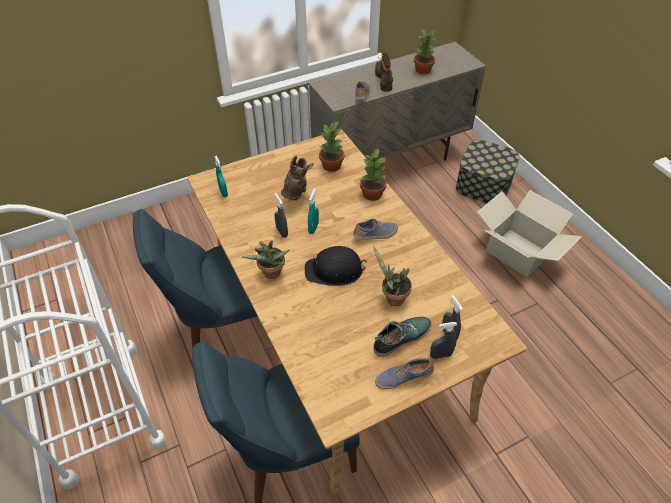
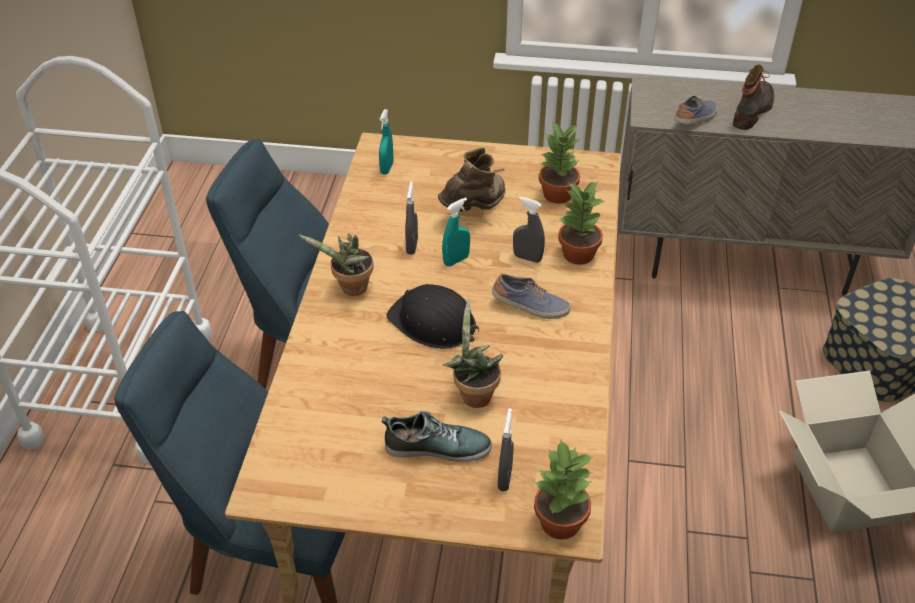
camera: 35 degrees right, 5 degrees down
shoe [375,358,434,389] -> none
potted plant [414,30,436,74] -> potted plant moved to [534,440,594,540]
grey spray bottle [430,322,457,359] -> grey spray bottle moved to [513,197,545,263]

